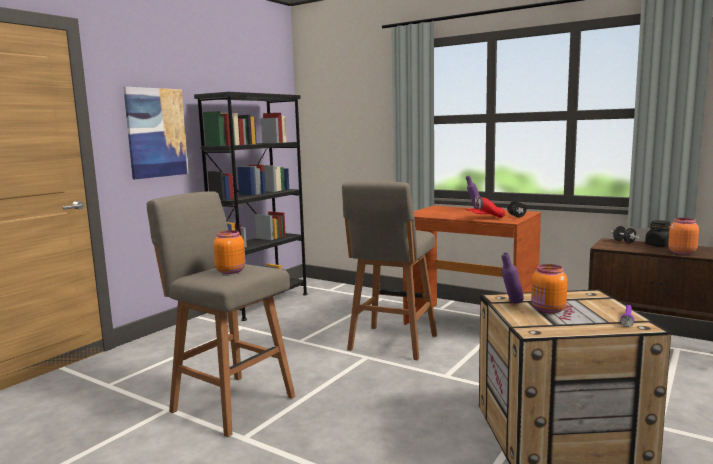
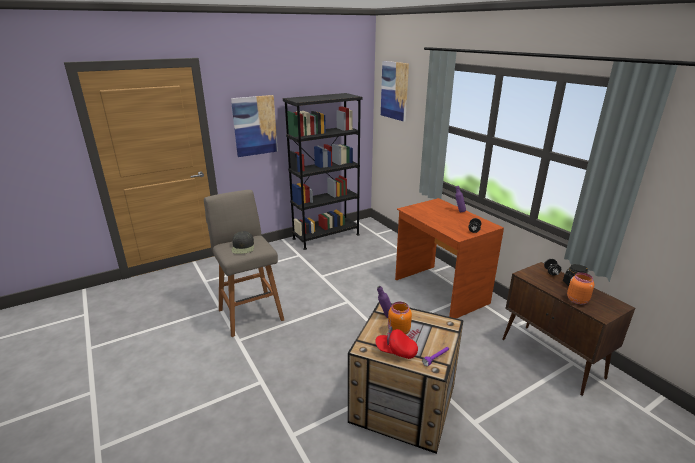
camera: 25 degrees right, 15 degrees up
orange jar [213,230,246,274] -> black cap [231,231,254,254]
grey stool [342,181,437,360] -> none
red cap [466,196,505,218] -> red cap moved to [375,326,418,359]
none -> picture [381,61,409,122]

